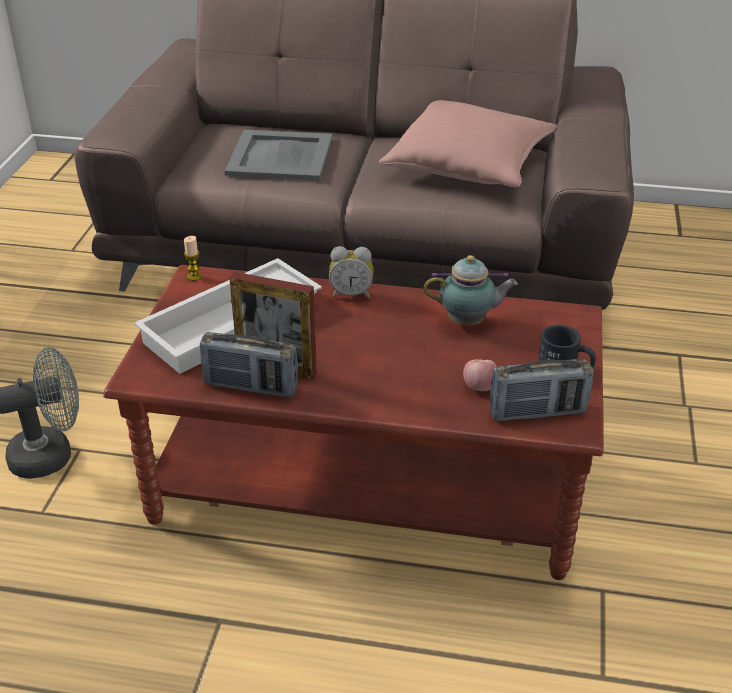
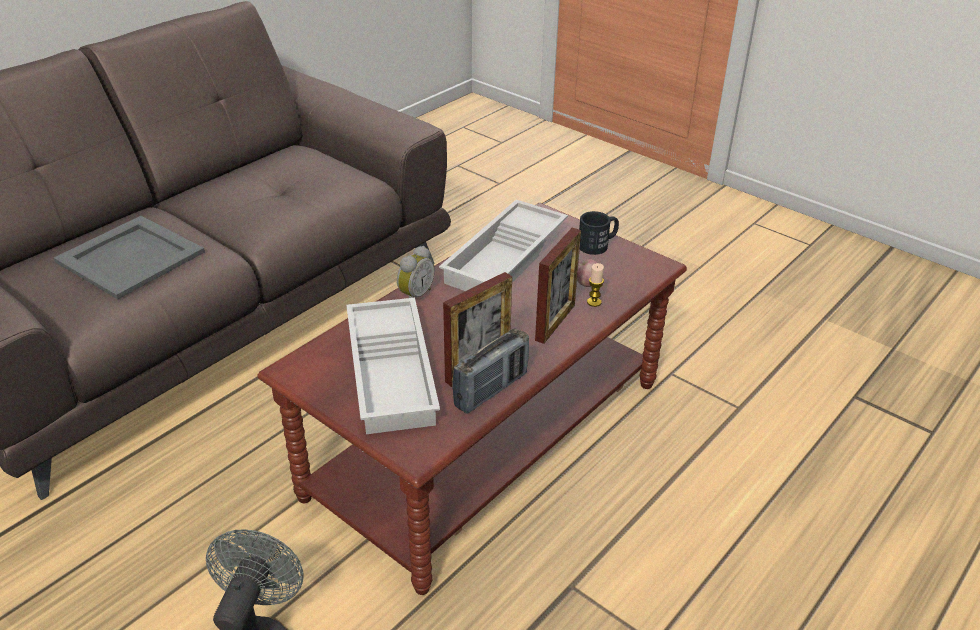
camera: 60 degrees left, 0 degrees up
candle [184,236,202,281] -> candle moved to [587,263,604,307]
pink pillow [379,100,557,187] -> none
teapot [424,255,518,326] -> white tray [439,200,568,291]
radio [489,359,594,421] -> none
none -> picture frame [535,228,581,344]

